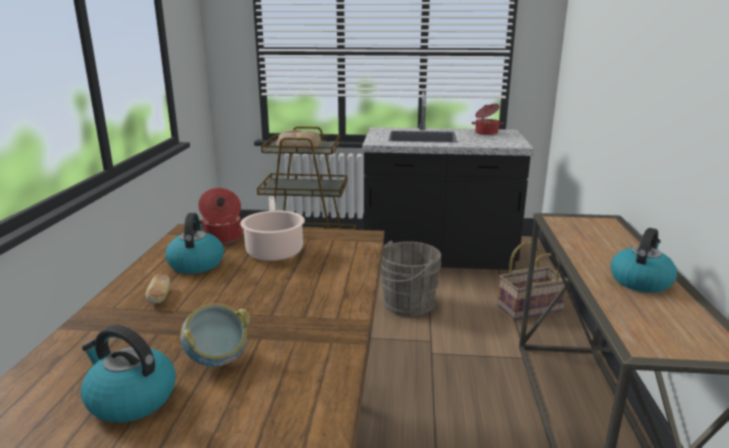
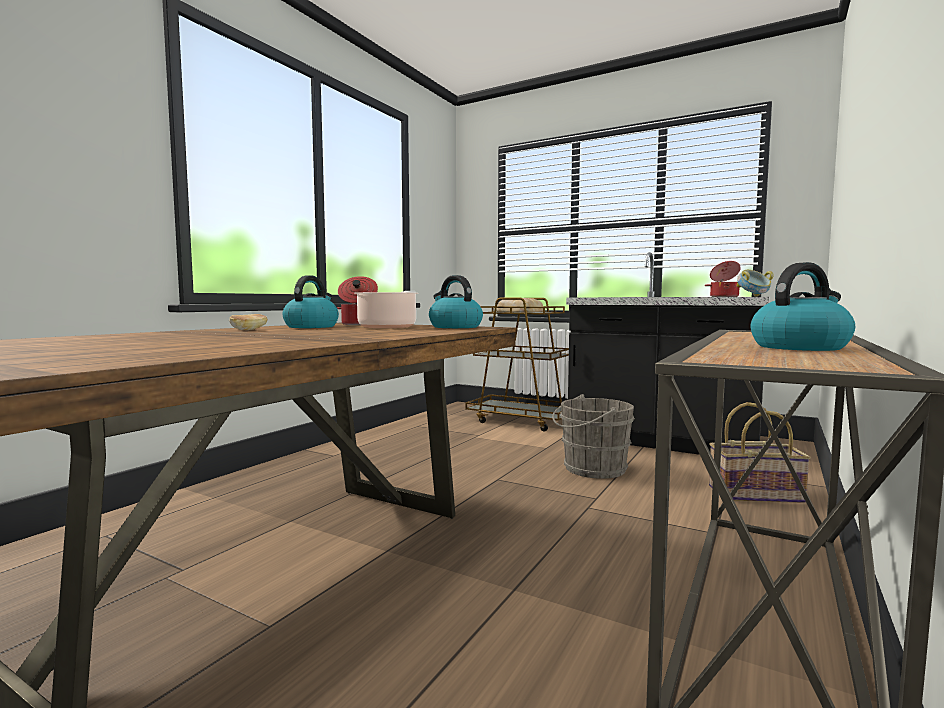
camera: 25 degrees right, 15 degrees down
kettle [81,325,176,423] -> kettle moved to [429,275,483,328]
bowl [181,303,250,367] -> bowl moved to [737,270,774,297]

